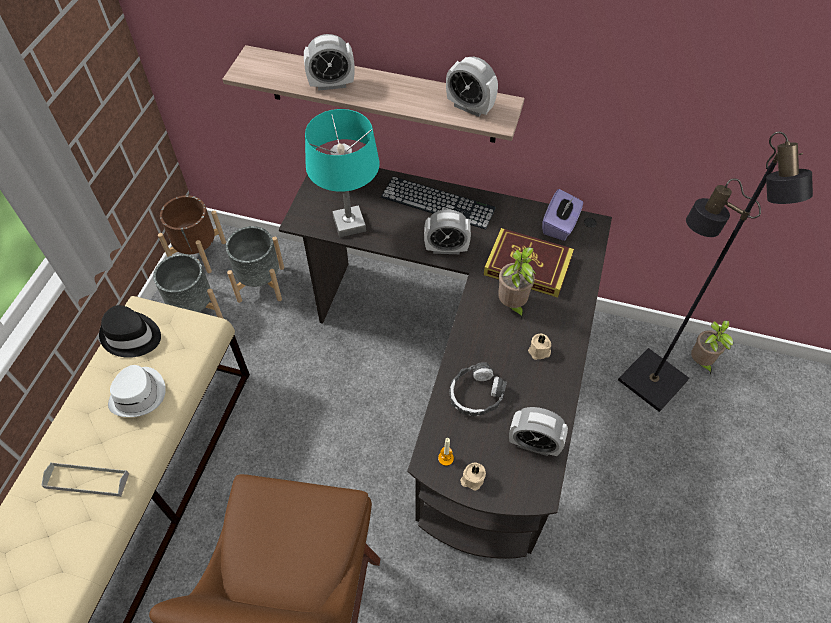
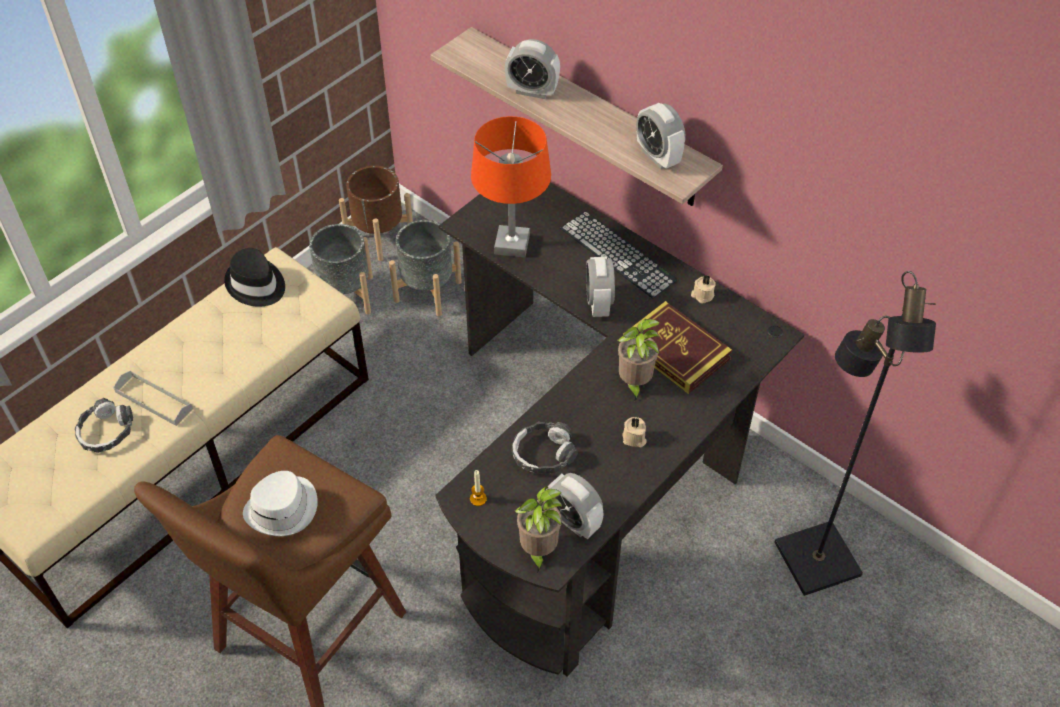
camera: 25 degrees right, 5 degrees down
white hat [108,365,166,417] -> white hat moved to [243,471,318,536]
turquoise table lamp [305,109,380,237] -> orange table lamp [471,116,551,258]
alarm clock [424,209,471,254] -> alarm clock turned 60 degrees clockwise [586,257,615,317]
beige candle [460,462,486,491] -> beige candle moved to [691,275,716,303]
purple tissue box [542,189,583,241] -> none
potted plant [691,320,733,375] -> potted plant moved to [515,486,562,573]
none -> headphones [75,398,133,453]

